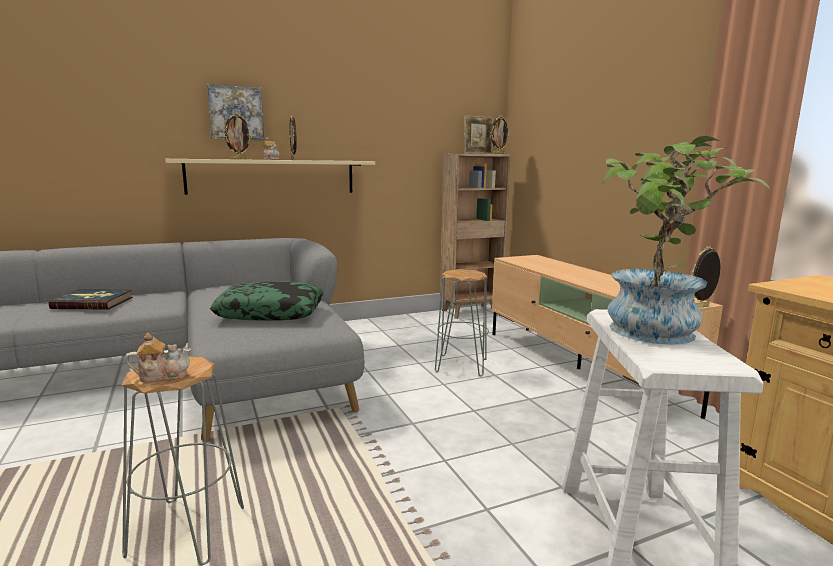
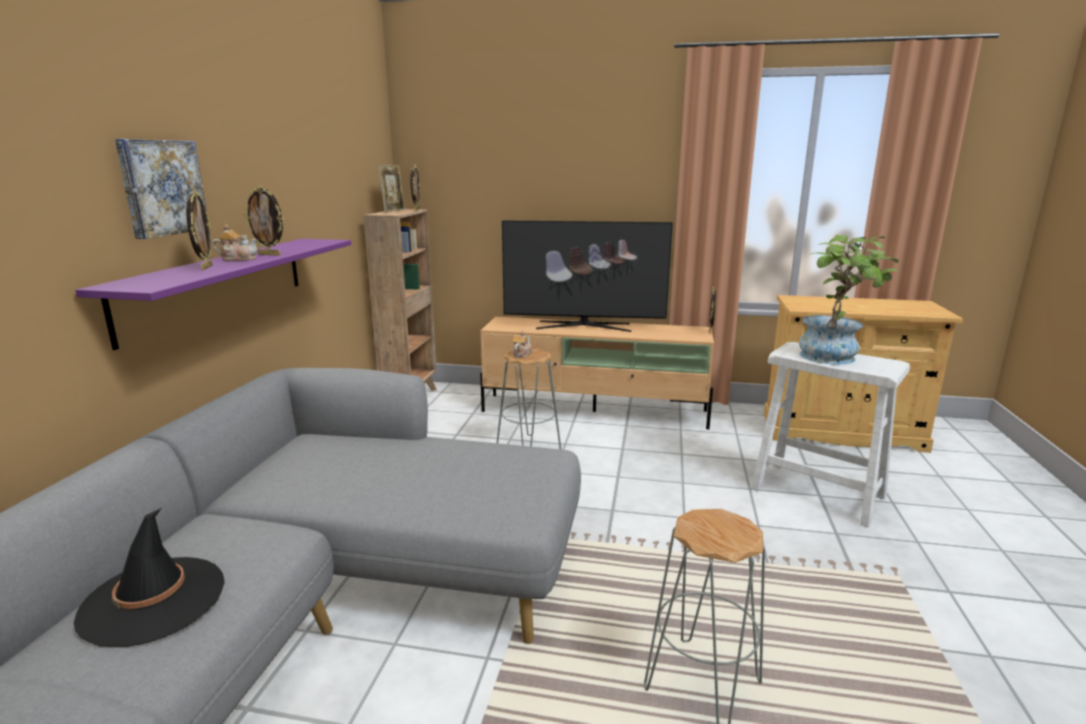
camera: 55 degrees left, 5 degrees up
book [49,289,133,309] -> black hat [74,508,225,647]
teapot [125,333,192,383] -> teapot moved to [513,331,532,358]
beige shelf [165,159,375,195] -> purple shelf [75,239,351,350]
pillow [210,282,323,320] -> none
none -> television [502,220,673,332]

